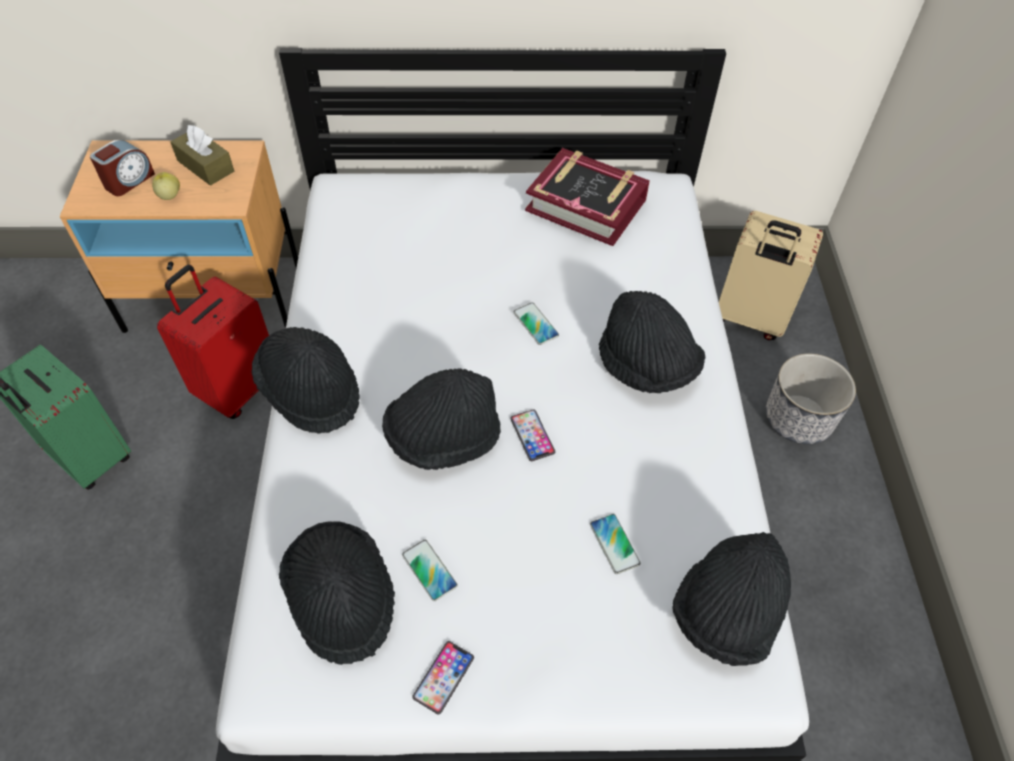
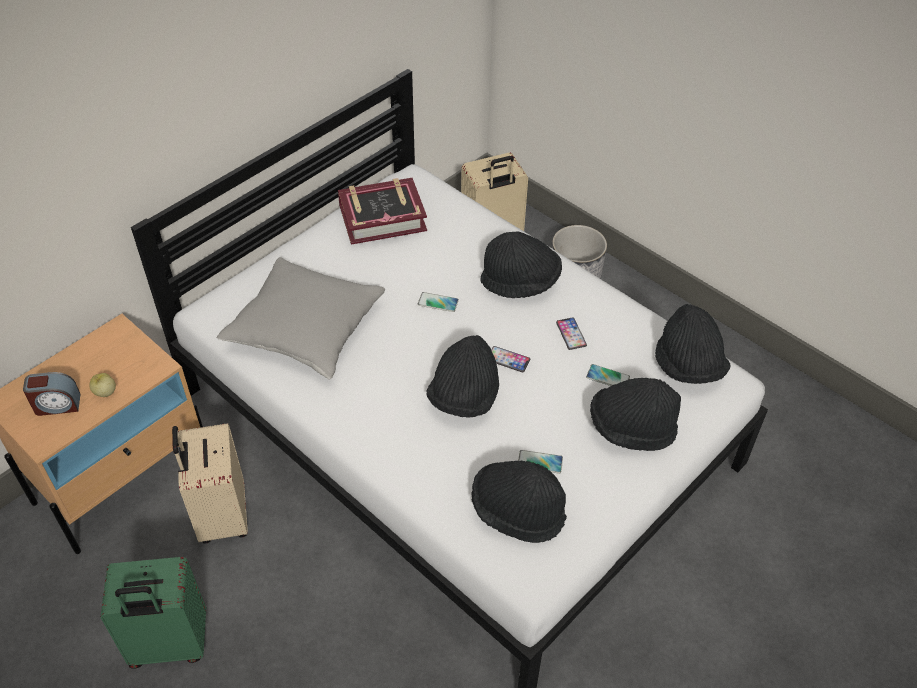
camera: 45 degrees left, 5 degrees down
alarm clock [90,140,155,196] -> alarm clock turned 90 degrees clockwise [23,372,80,416]
red suitcase [157,265,269,419] -> beige suitcase [172,423,248,543]
brown tissue box [170,125,234,186] -> none
black hat [251,327,360,434] -> black hat moved to [590,378,681,451]
phone [412,641,474,715] -> phone moved to [556,317,587,350]
none -> grey pillow [217,257,385,379]

